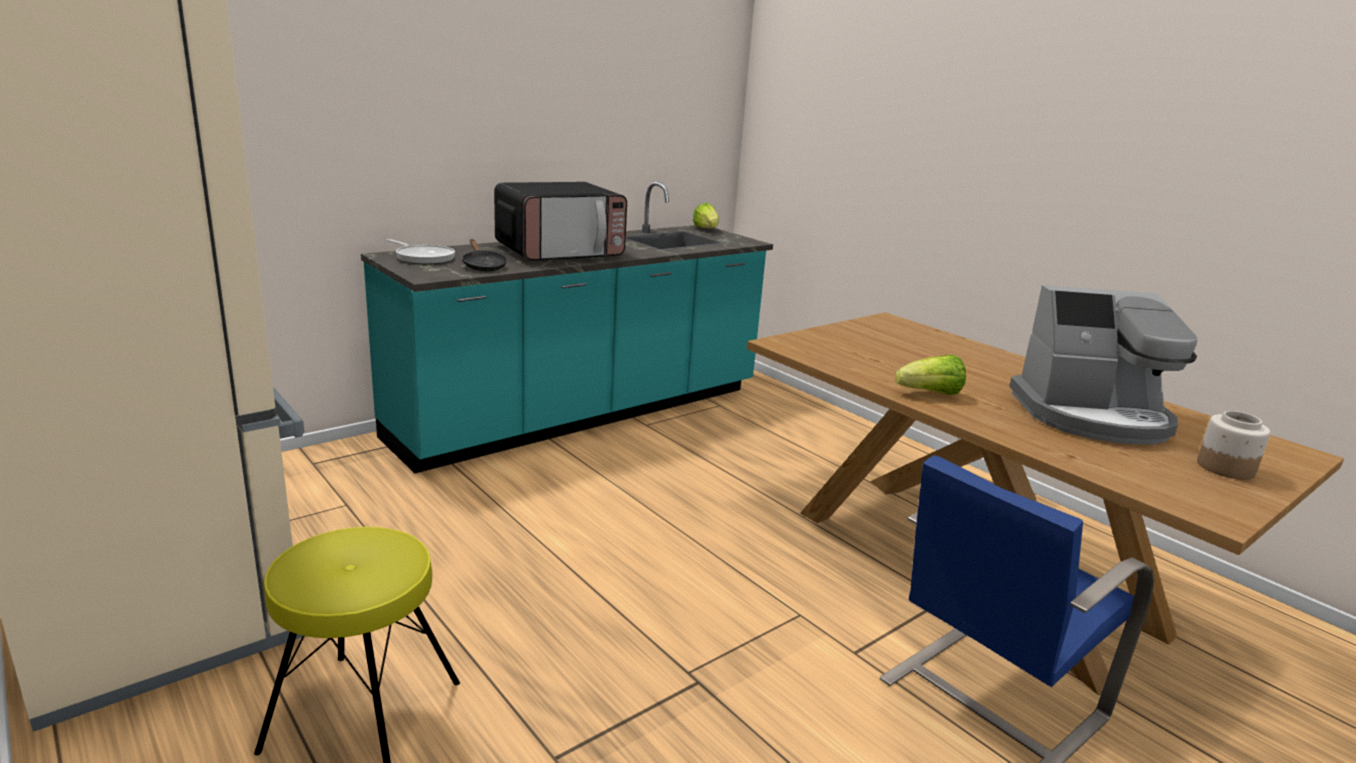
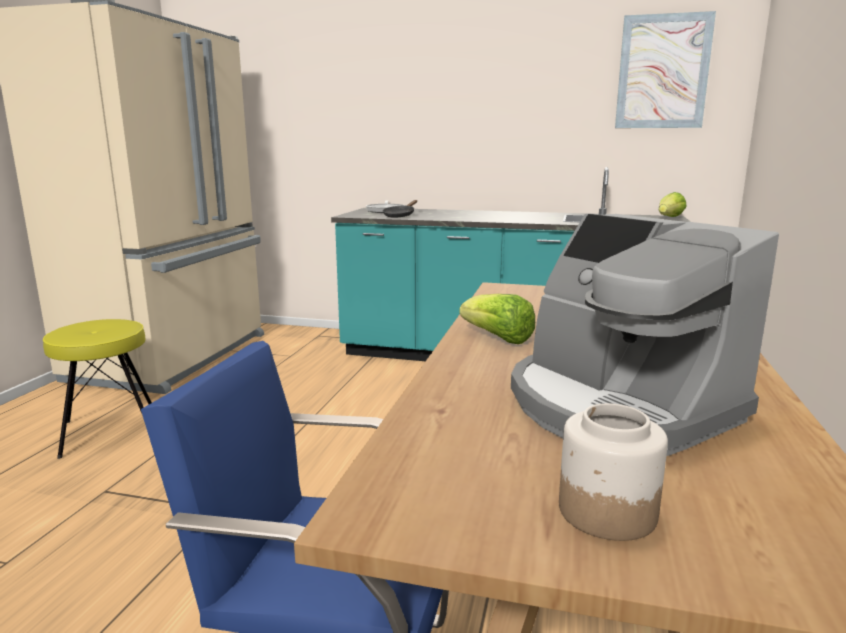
camera: 55 degrees right, 5 degrees down
microwave [494,182,627,261] -> none
none -> picture [615,11,716,128]

